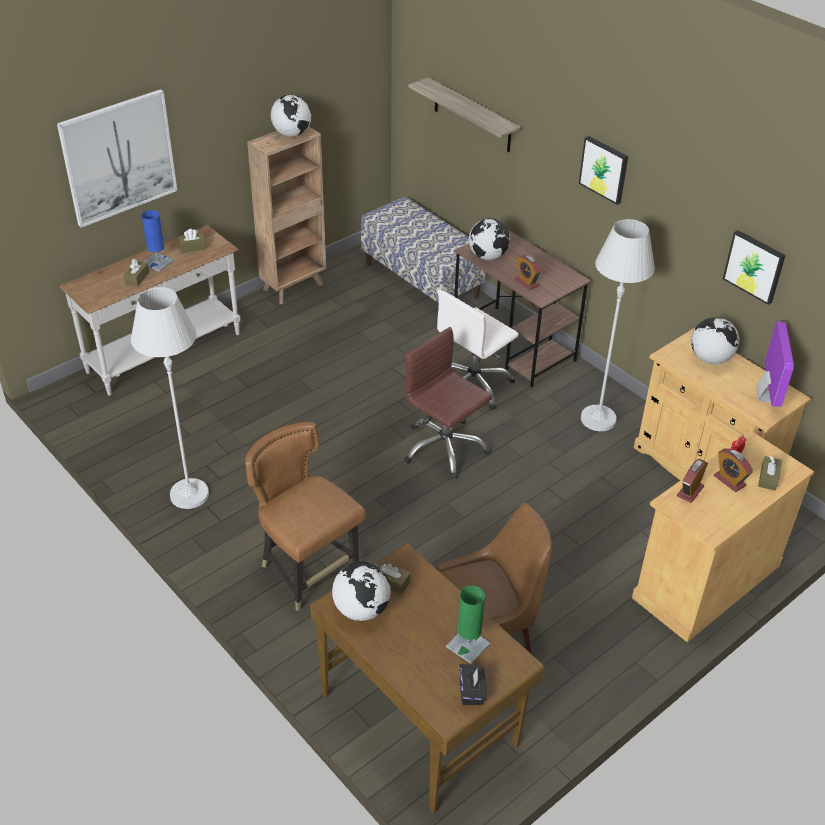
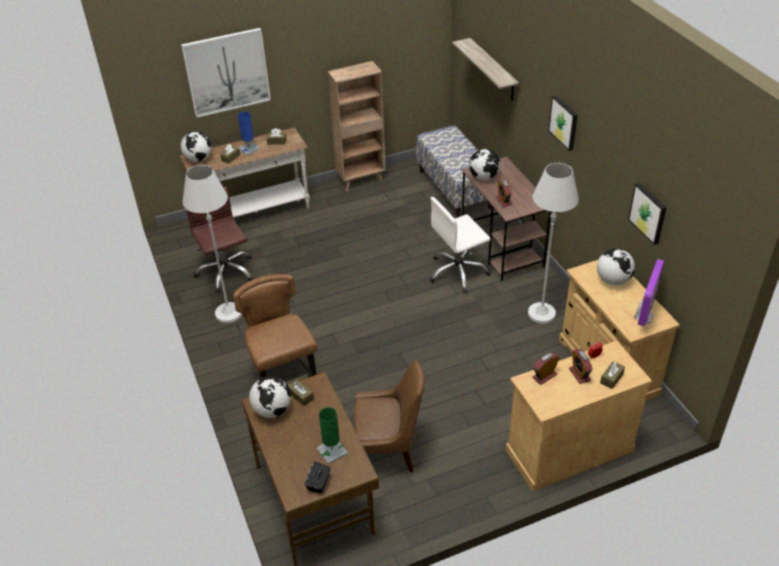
camera: 20 degrees right, 0 degrees up
globe [271,94,311,137] -> globe moved to [181,131,212,162]
brown office chair [404,327,492,479] -> brown office chair moved to [186,187,254,293]

